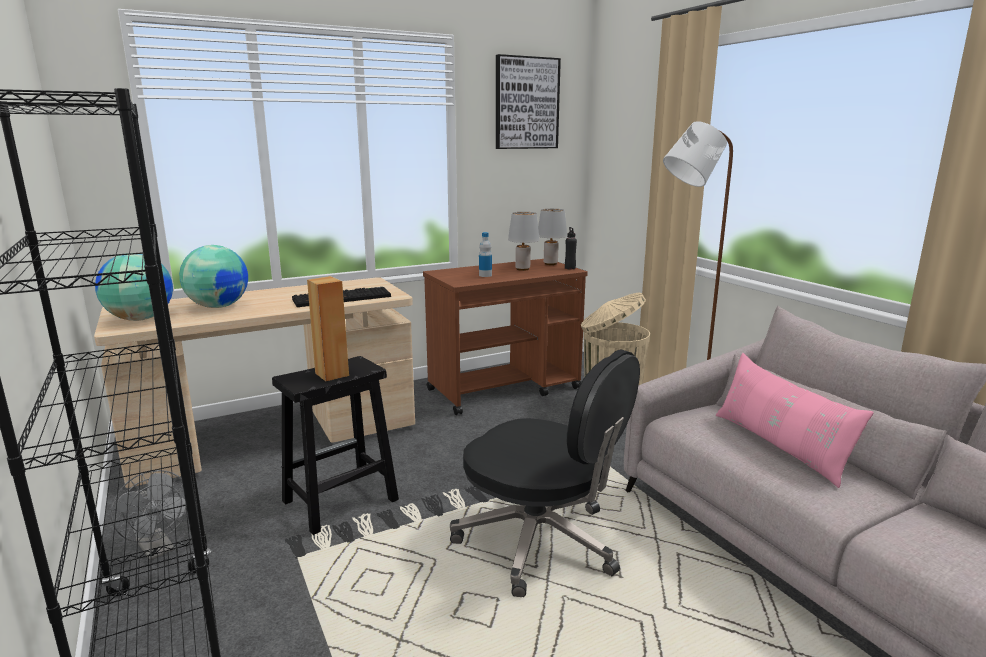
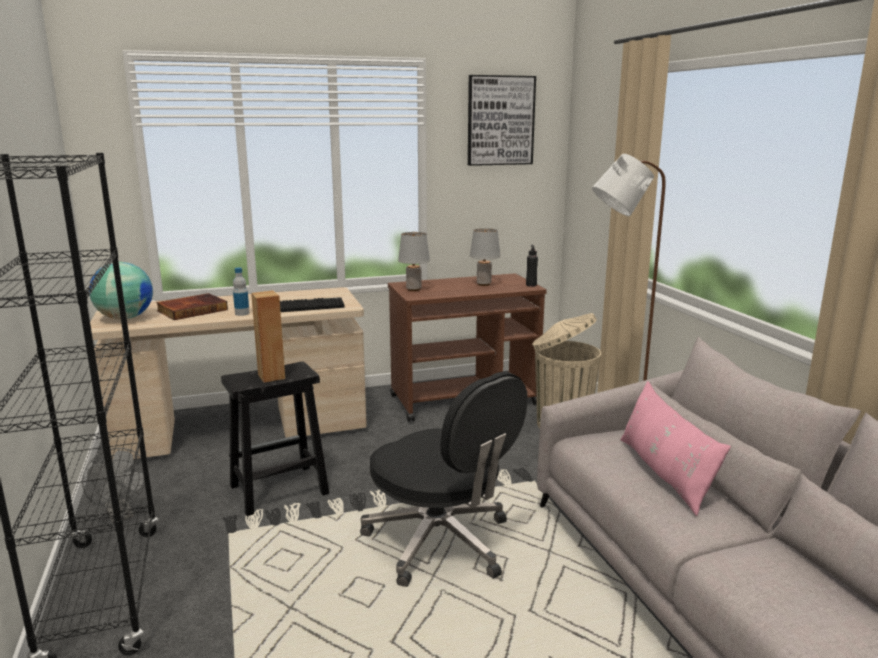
camera: 10 degrees right, 0 degrees up
globe [179,245,248,308] -> book [156,293,228,320]
bottle [479,232,492,277] -> bottle moved to [233,267,250,316]
grey table lamp [538,209,567,265] -> grey table lamp moved to [398,232,430,291]

